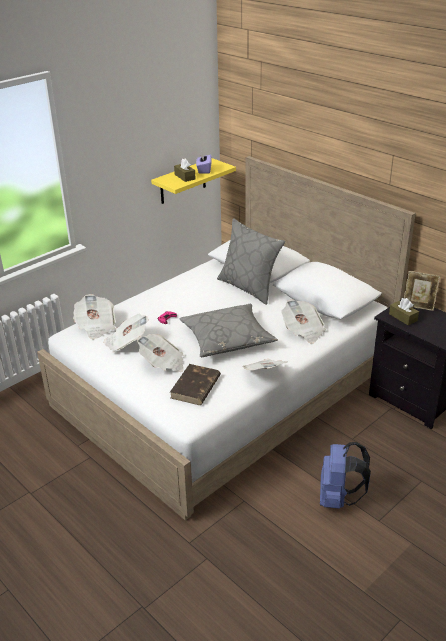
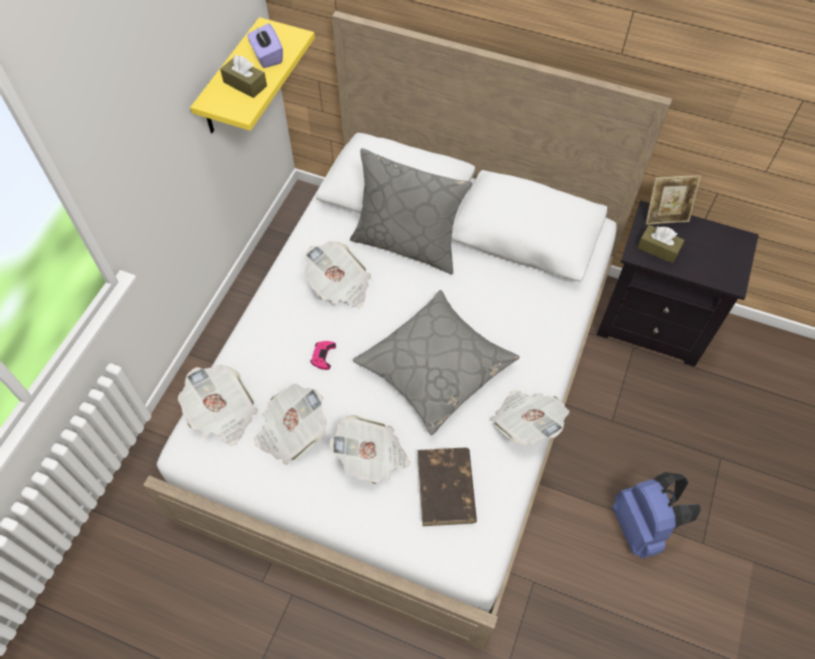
camera: 25 degrees left, 25 degrees up
newspaper [281,299,326,344] -> newspaper moved to [304,241,371,308]

